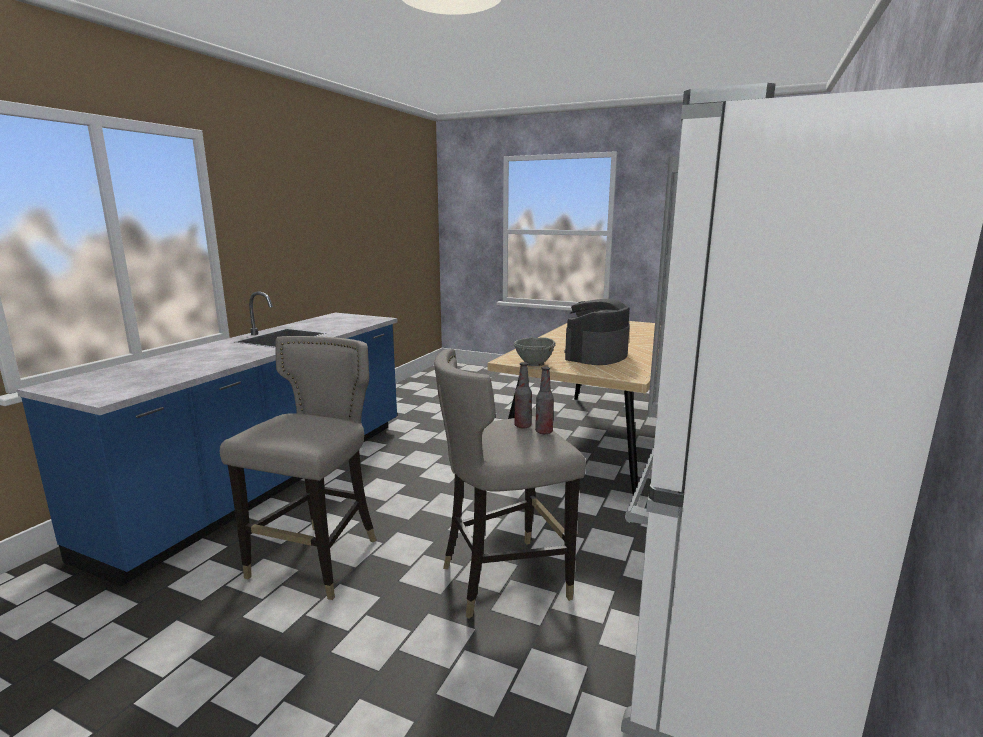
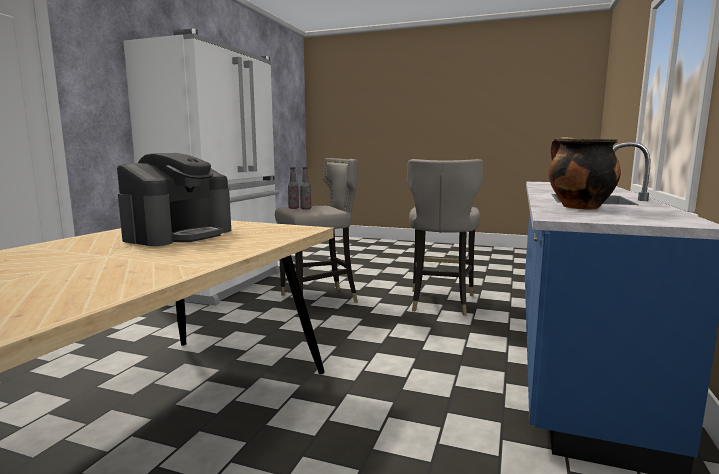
camera: 175 degrees right, 5 degrees down
grey bowl [513,337,555,366] -> none
none -> cooking pot [548,137,621,210]

